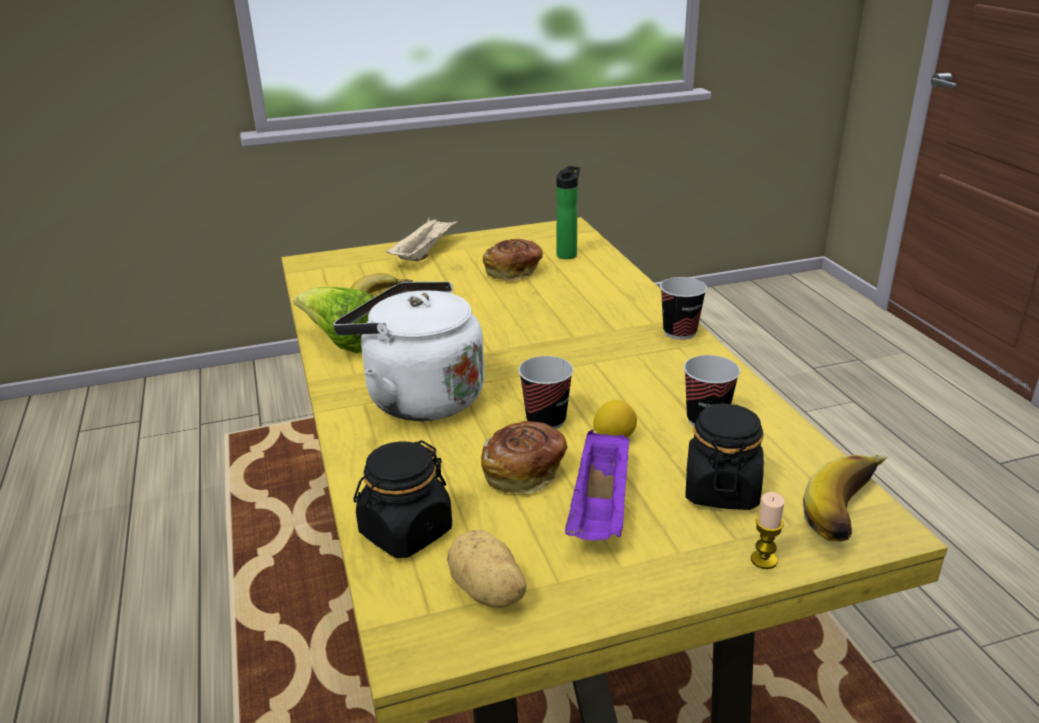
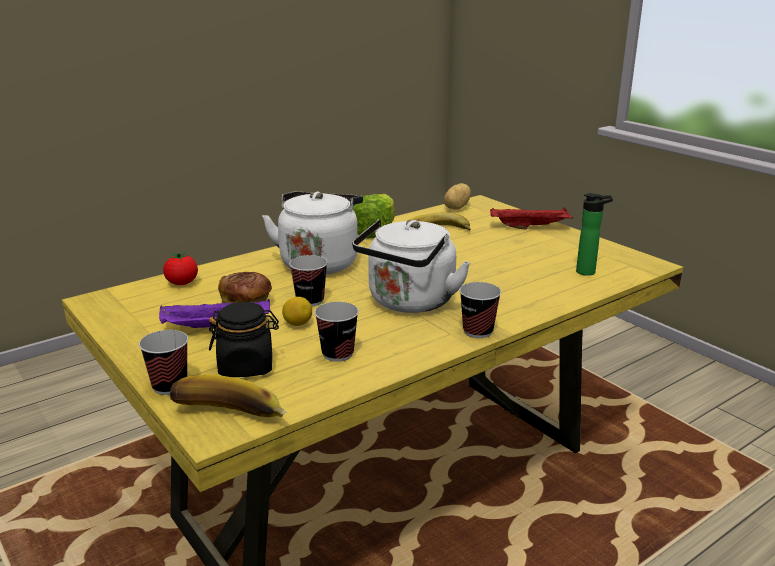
camera: 70 degrees right, 5 degrees down
black jar [353,440,452,558] -> tomato [163,251,198,285]
beige tray [386,217,458,261] -> red tray [490,207,573,230]
potato [447,530,526,608] -> potato moved to [444,183,471,210]
bread [483,239,543,281] -> none
candle [751,492,784,569] -> cup [139,330,188,395]
none -> white kettle [352,219,470,313]

